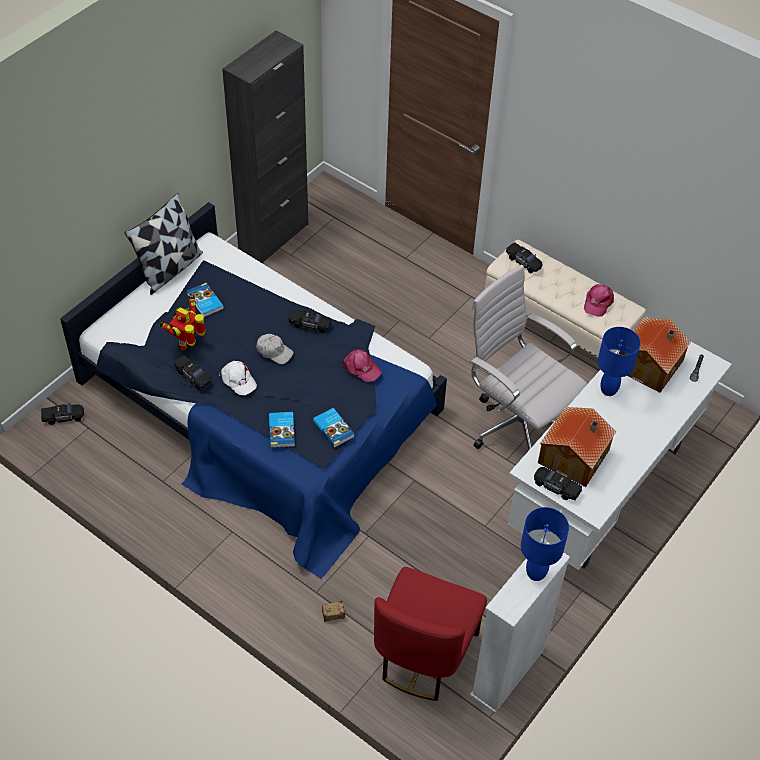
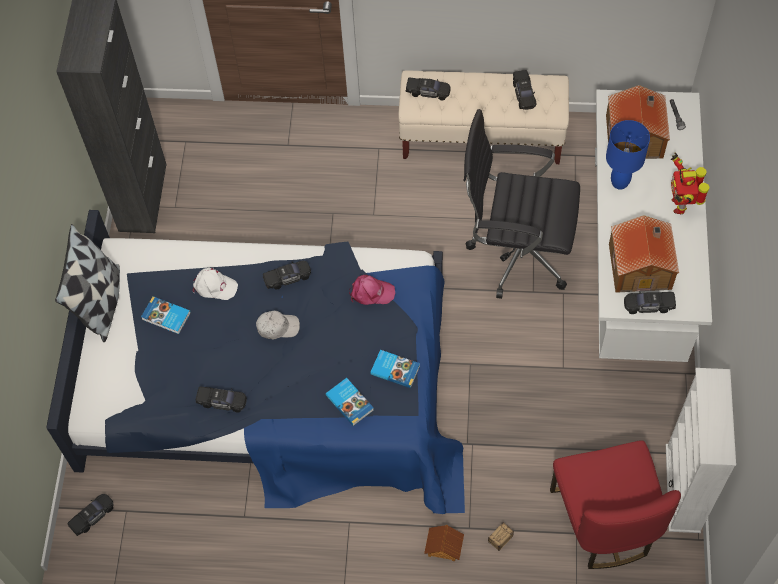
camera: 30 degrees left, 10 degrees up
toy robot [160,295,206,350] -> toy robot moved to [670,152,709,214]
white cap [219,361,257,395] -> white cap moved to [193,268,238,300]
white office chair [470,265,587,450] -> black office chair [463,109,580,299]
blue table lamp [521,507,569,581] -> none
pink cap [584,284,614,317] -> black toy car [513,70,536,110]
none -> toy house [424,525,464,561]

